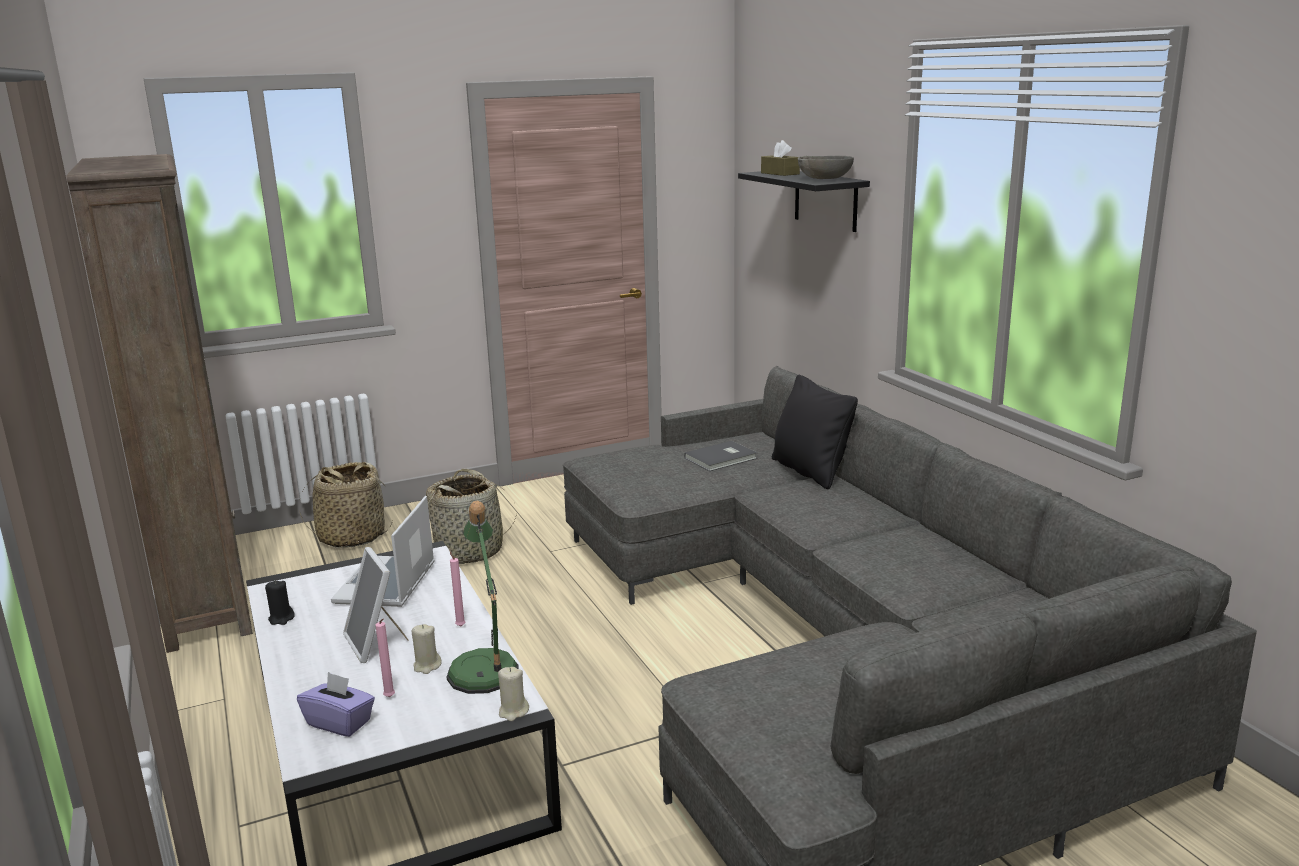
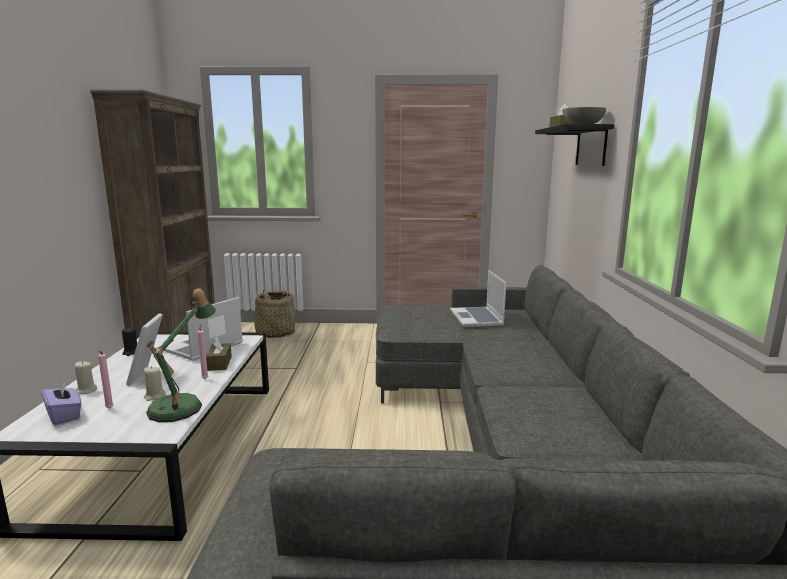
camera: 25 degrees right, 5 degrees down
basket [426,469,517,564] -> none
beige candle [498,667,529,721] -> beige candle moved to [75,361,97,394]
grey book [684,441,757,471] -> laptop [450,270,506,327]
black pillow [772,375,858,489] -> none
none -> brown tissue box [206,336,232,371]

